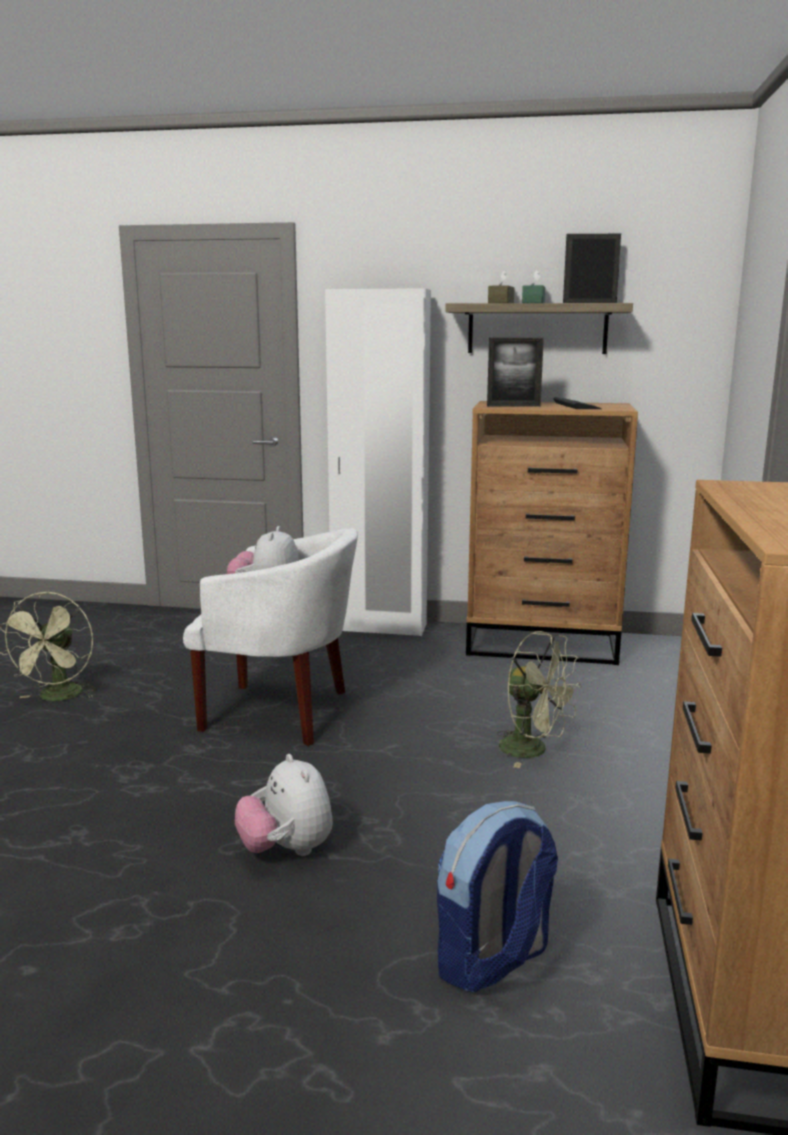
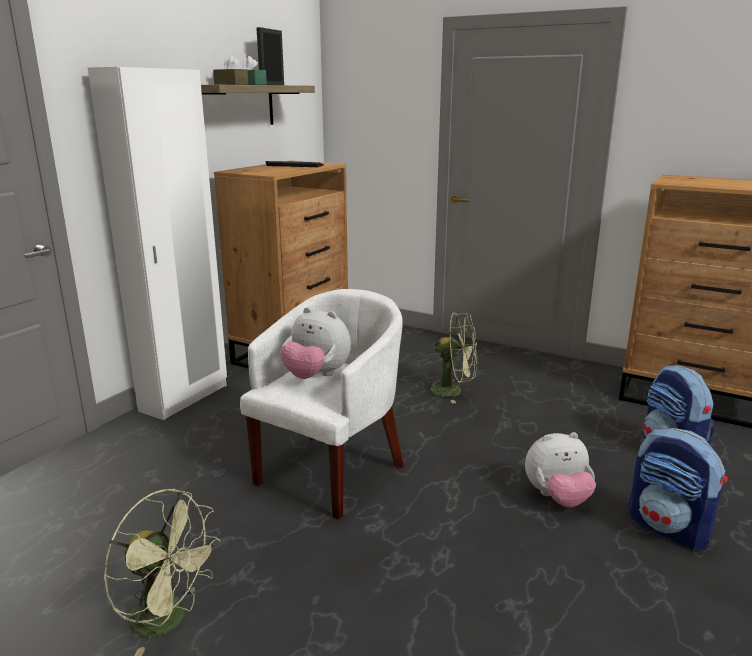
camera: 70 degrees left, 5 degrees up
picture frame [487,338,544,407] -> none
green fan [496,631,581,768] -> green fan turned 45 degrees clockwise [423,312,478,404]
none -> backpack [628,428,728,550]

